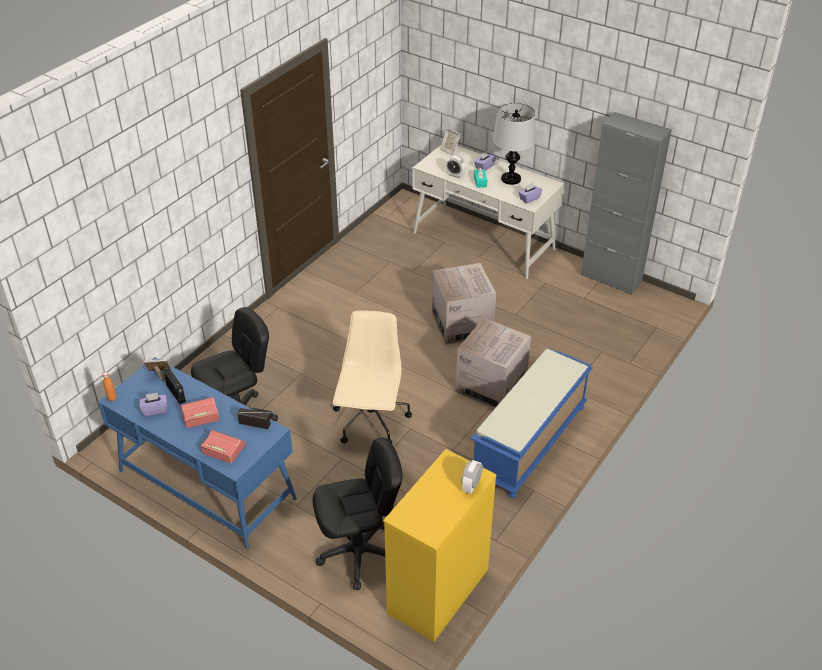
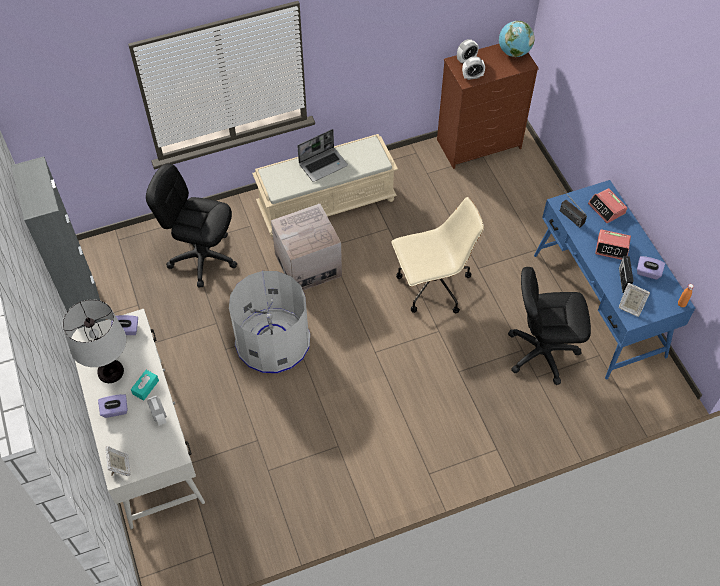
camera: 145 degrees left, 15 degrees up
black office chair [313,438,402,590] -> black office chair moved to [146,164,237,287]
beige office chair [333,310,412,443] -> beige office chair turned 150 degrees counterclockwise [392,197,484,313]
yellow dresser [383,449,497,642] -> brown dresser [437,44,539,169]
cardboard box [432,263,496,345] -> grey trash can [229,271,310,373]
blue bench [471,348,593,498] -> beige bench [252,134,398,237]
none -> laptop [297,129,348,182]
none -> alarm clock [462,57,485,80]
none -> globe [499,21,535,57]

